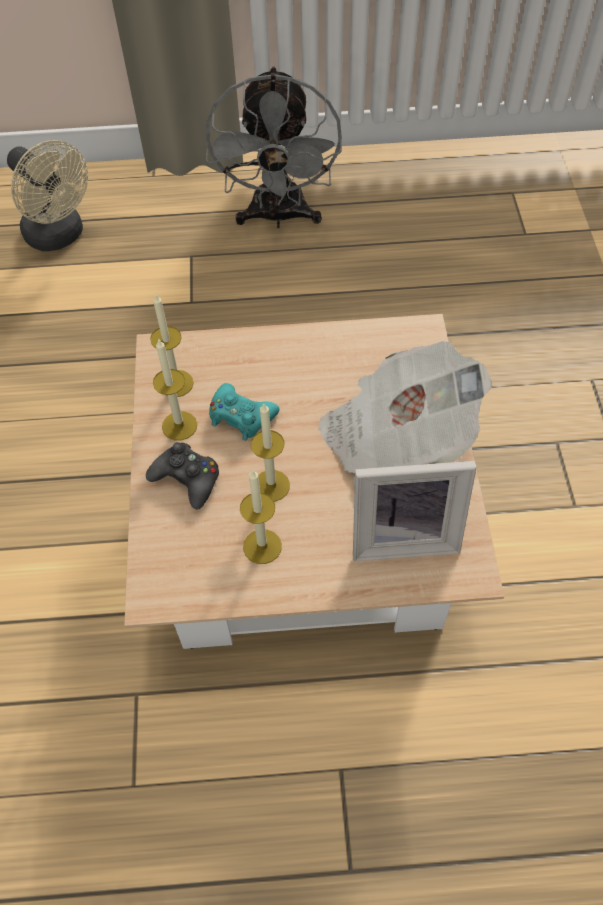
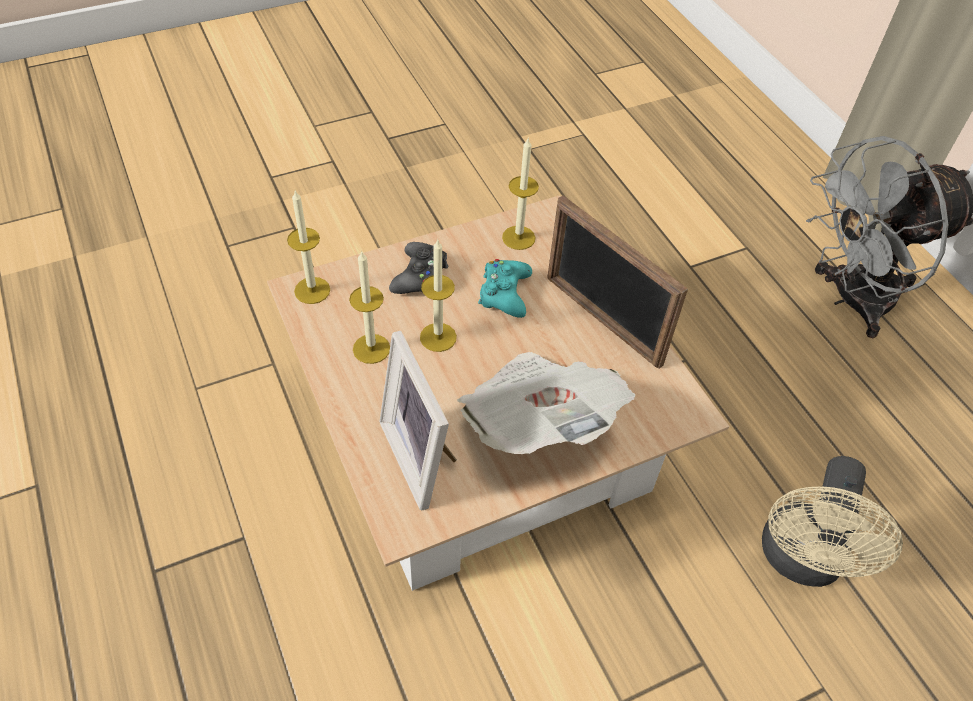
camera: 65 degrees right, 5 degrees down
beige fan [7,140,88,251] -> beige fan moved to [762,456,903,587]
candle [153,338,197,440] -> candle moved to [287,191,330,304]
none -> picture frame [547,196,688,369]

